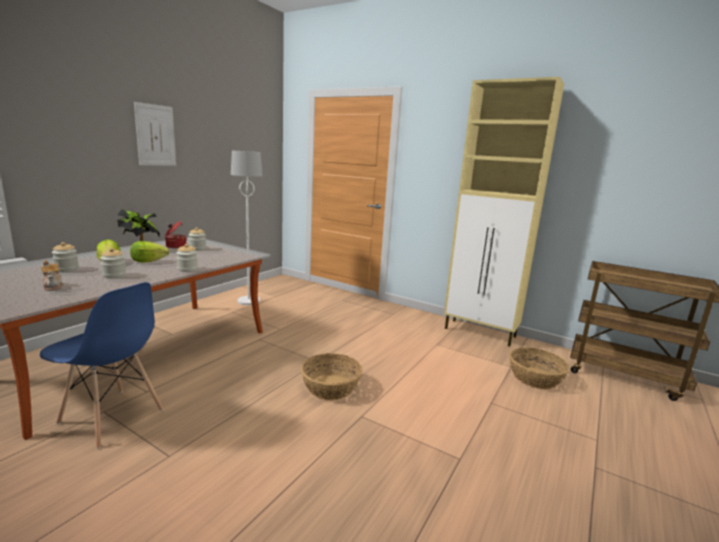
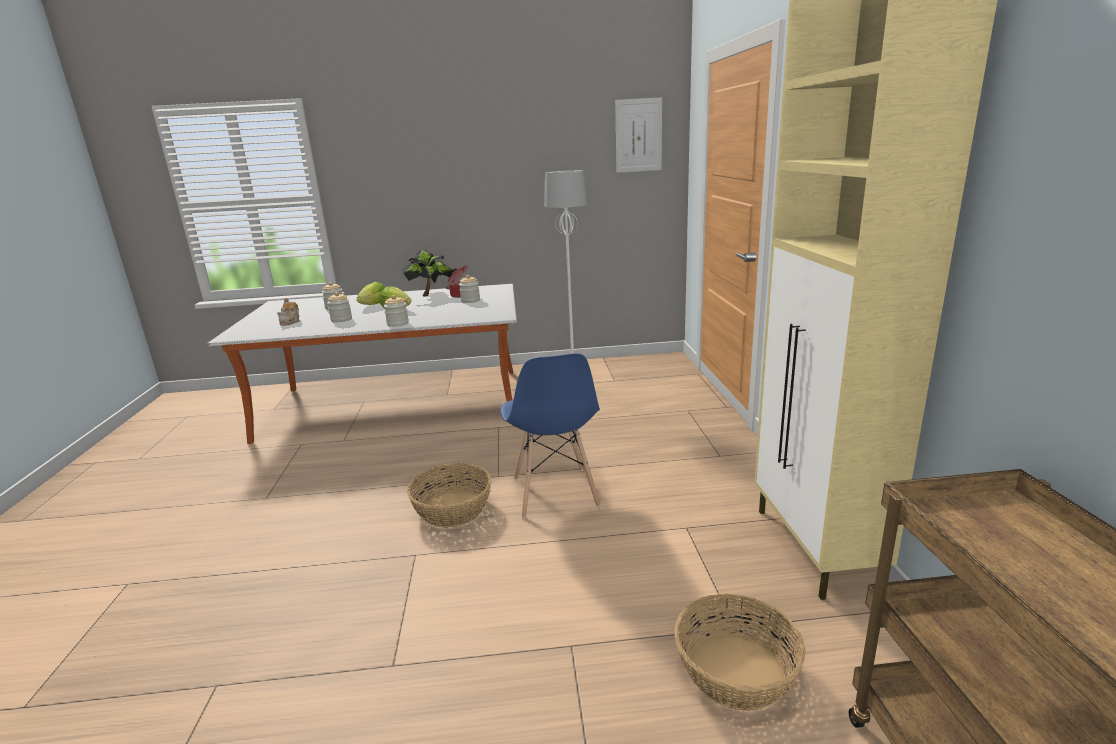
camera: 55 degrees right, 5 degrees up
blue chair [40,282,164,449] -> blue chair moved to [500,353,601,519]
picture [134,102,176,166] -> picture moved to [615,97,662,173]

